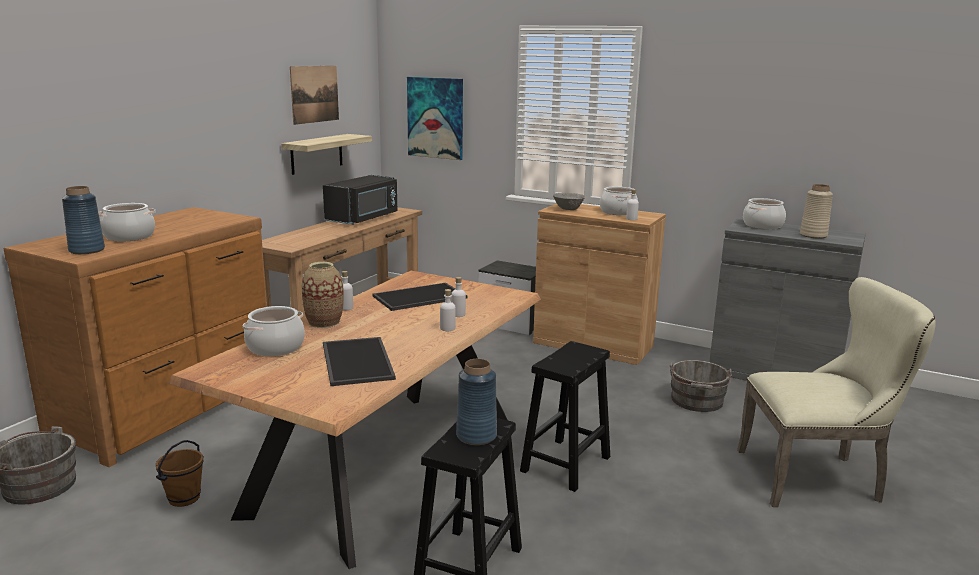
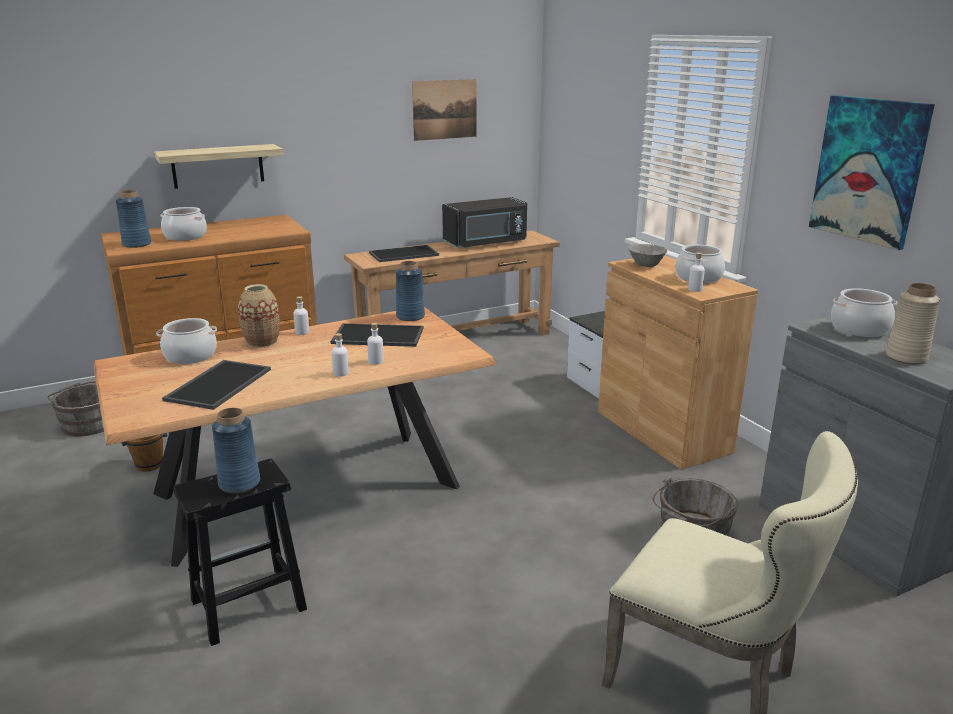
camera: 35 degrees right, 5 degrees up
shelf [281,134,372,175] -> shelf moved to [154,144,284,189]
picture [407,77,463,160] -> picture moved to [809,95,935,250]
black stool [520,341,610,492] -> none
none -> tray [369,245,439,262]
none -> blue vase [396,261,425,321]

